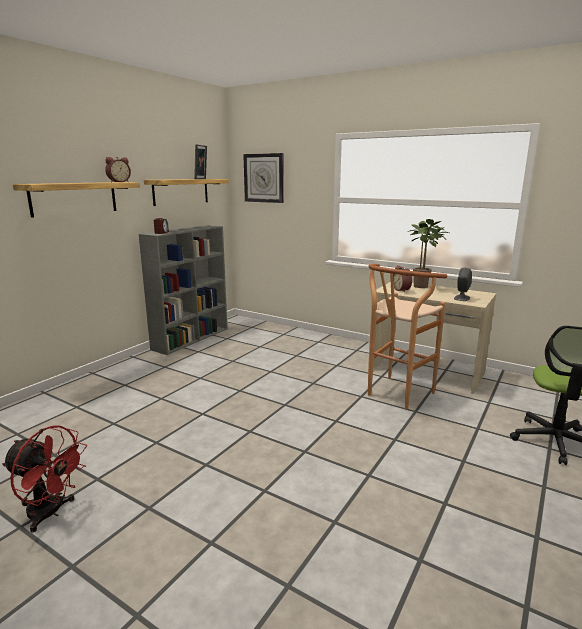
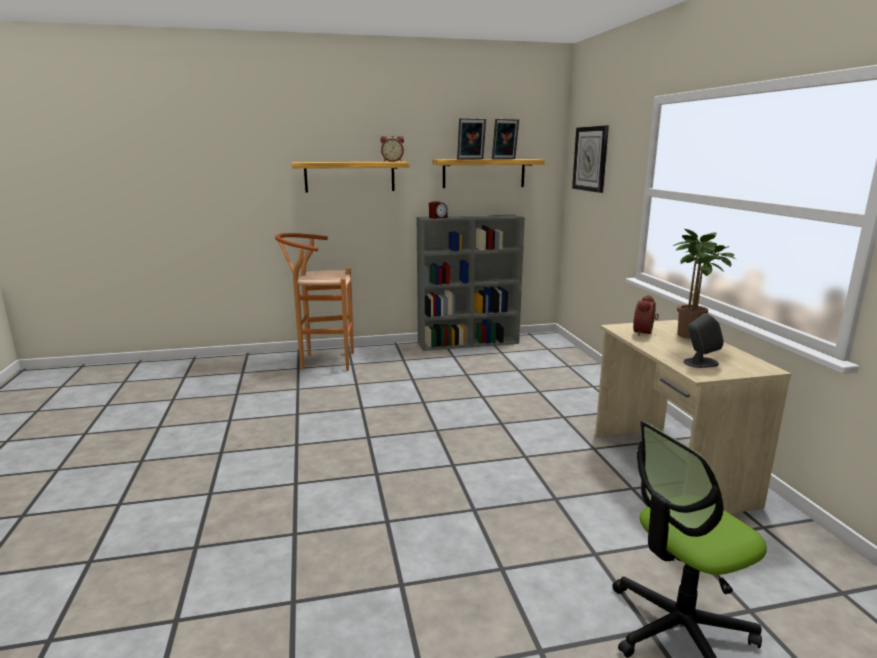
camera: 45 degrees right, 0 degrees up
red fan [2,425,87,533] -> none
brown stool [368,264,447,410] -> brown stool moved to [275,233,354,371]
none -> picture frame [457,118,486,160]

